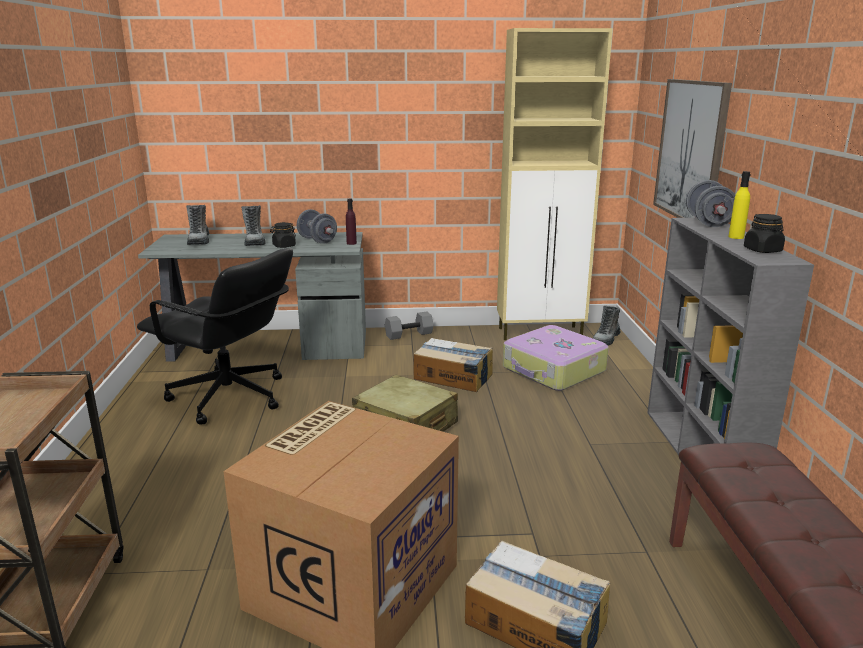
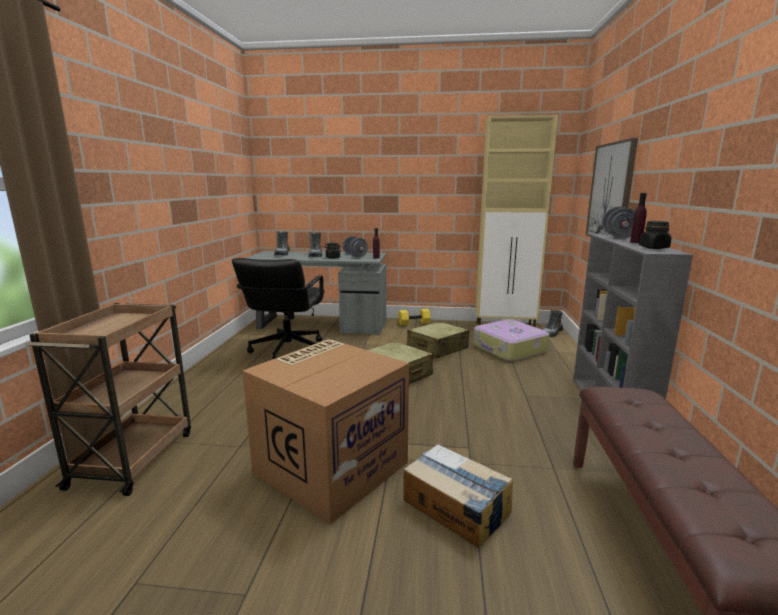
camera: 10 degrees right, 5 degrees down
black office chair [137,248,293,425] -> black office chair turned 60 degrees clockwise [232,258,325,359]
grey dumbbell [385,312,434,340] -> yellow dumbbell [398,309,431,325]
cardboard box [413,338,493,392] -> beige suitcase [407,322,469,358]
yellow bottle [728,171,751,239] -> purple bottle [630,193,647,243]

